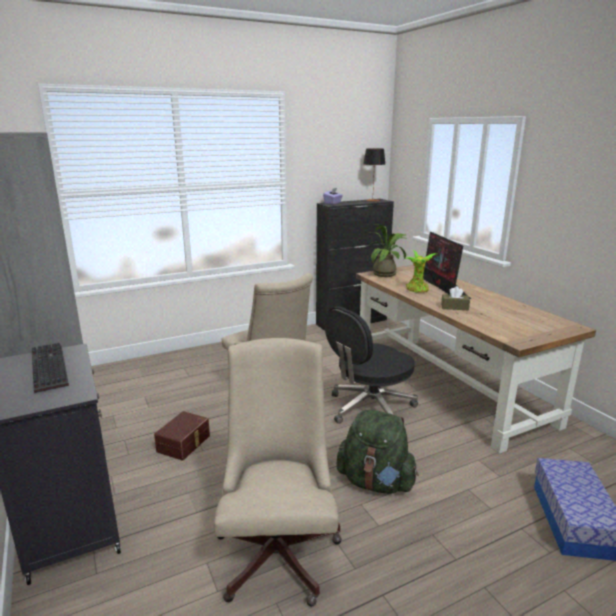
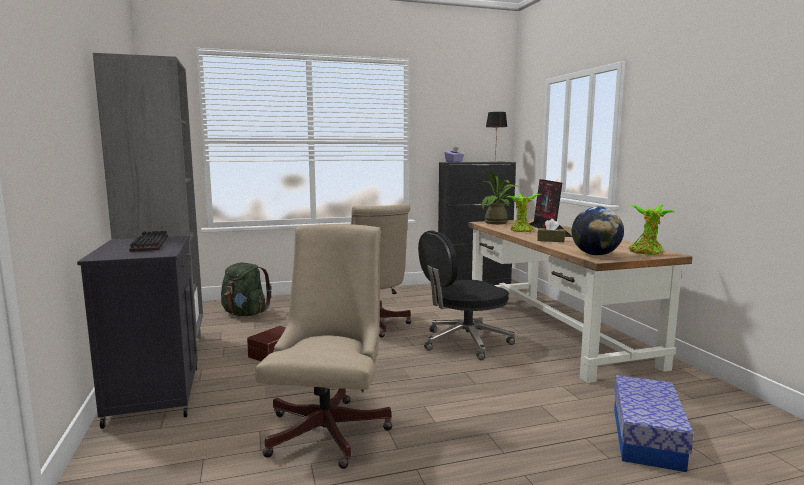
camera: 10 degrees right, 10 degrees down
green backpack [336,409,418,494] -> green backpack moved to [221,262,272,316]
none -> globe [572,206,624,255]
none -> potted plant [629,205,674,255]

